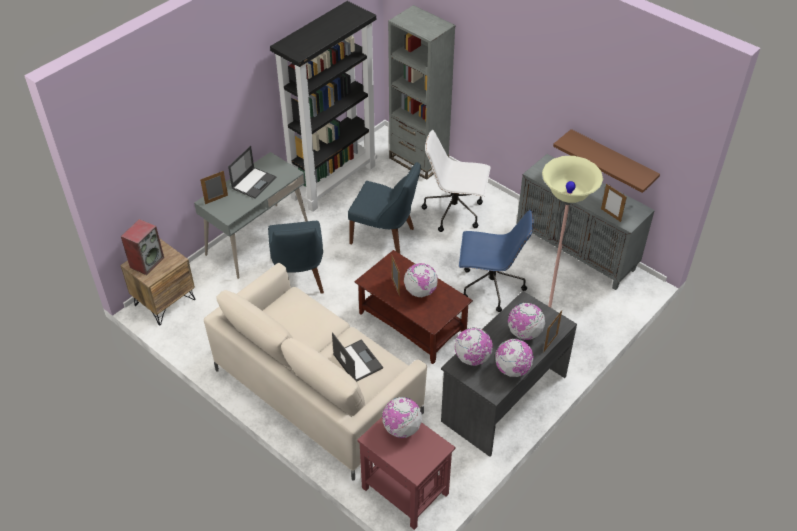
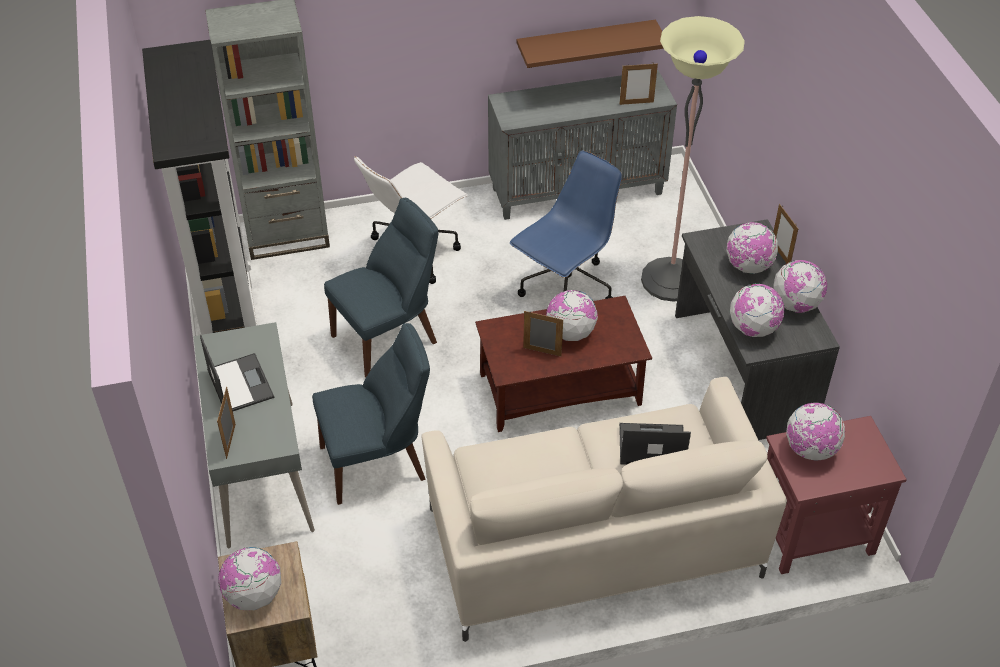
camera: 55 degrees left, 0 degrees up
speaker [121,219,164,275] -> globe [218,547,281,610]
blue chair [268,221,324,294] -> blue chair turned 45 degrees counterclockwise [312,323,430,505]

